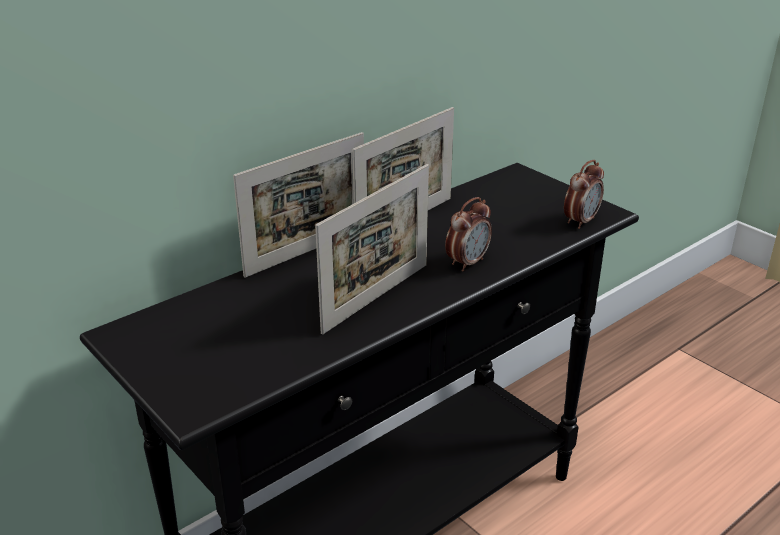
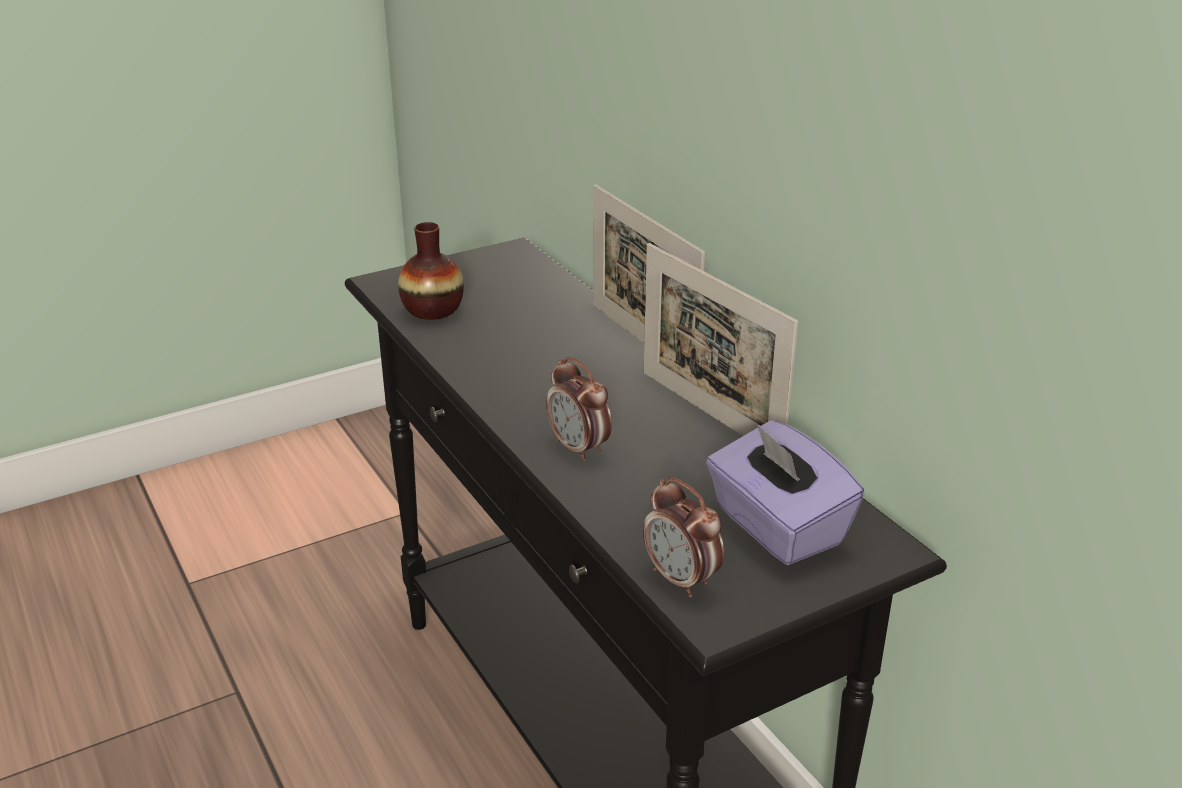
camera: 100 degrees right, 0 degrees up
picture frame [315,164,429,335] -> none
none -> vase [398,222,464,320]
none -> purple tissue box [706,420,865,565]

